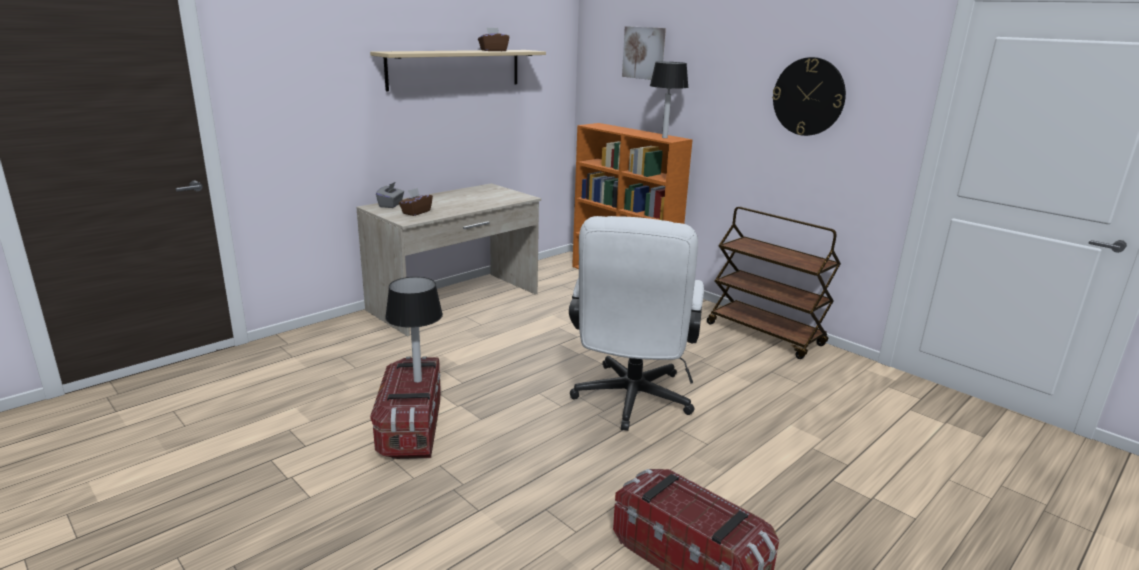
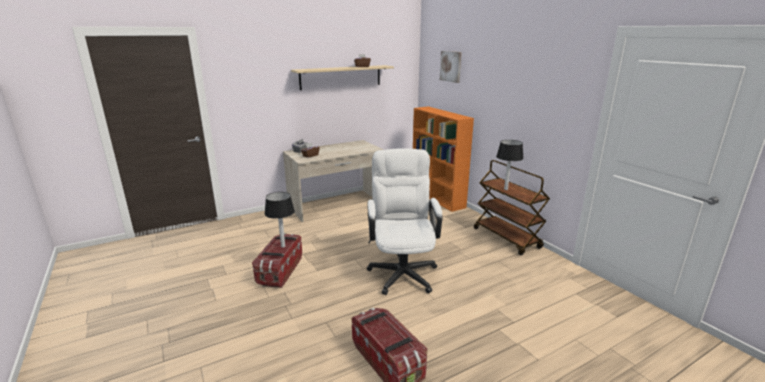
camera: 15 degrees right, 0 degrees up
white office chair [569,216,704,431] -> white office chair turned 150 degrees clockwise [367,148,443,295]
table lamp [650,62,689,138] -> table lamp moved to [496,140,523,190]
wall clock [772,57,846,136] -> none

